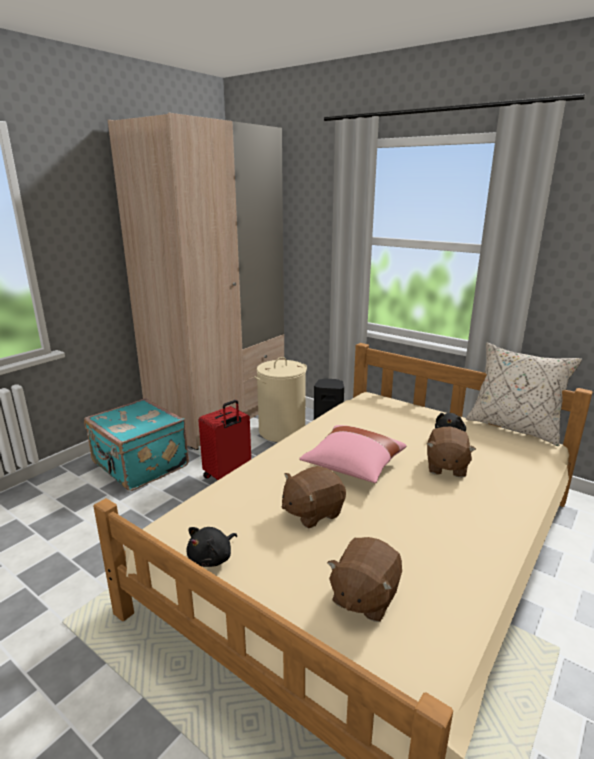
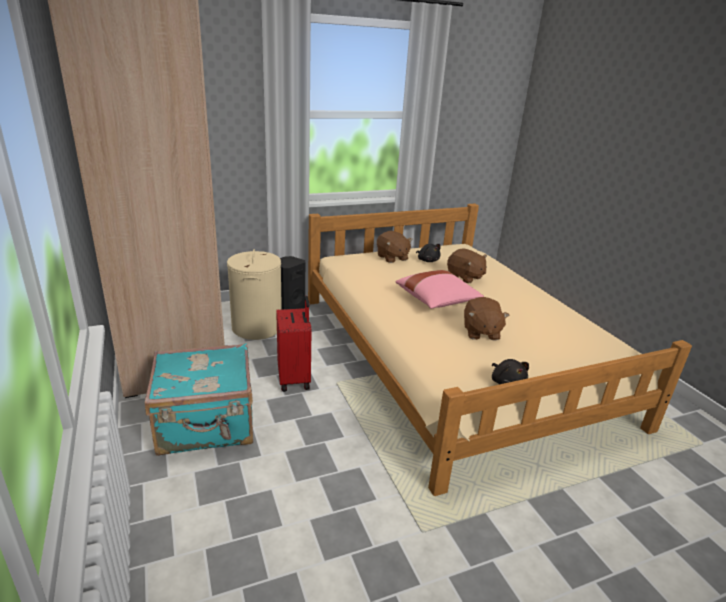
camera: 60 degrees left, 5 degrees up
brown plush toy [327,537,402,622] -> brown plush toy moved to [377,231,413,263]
beige pillow [466,343,582,446] -> none

